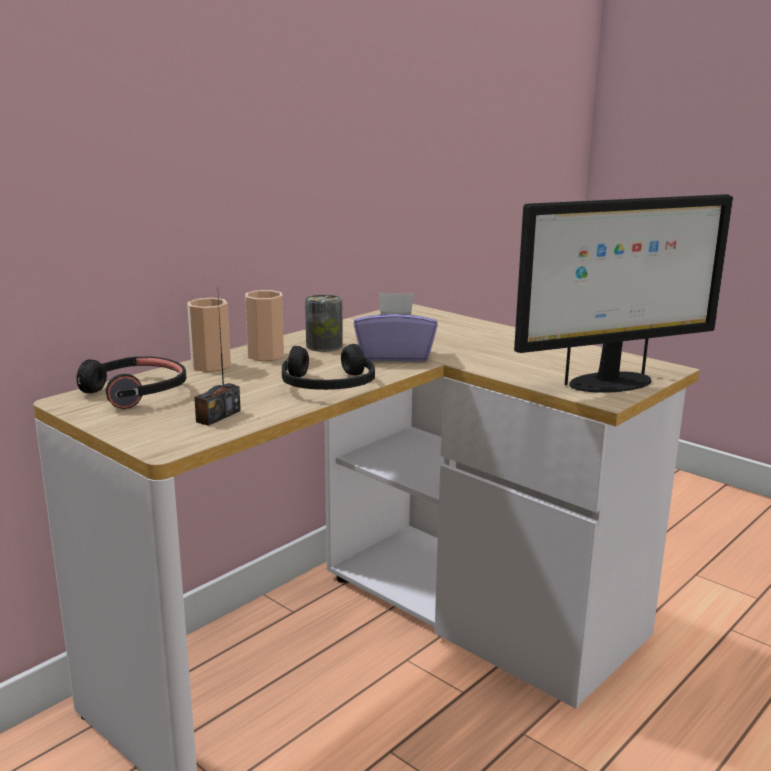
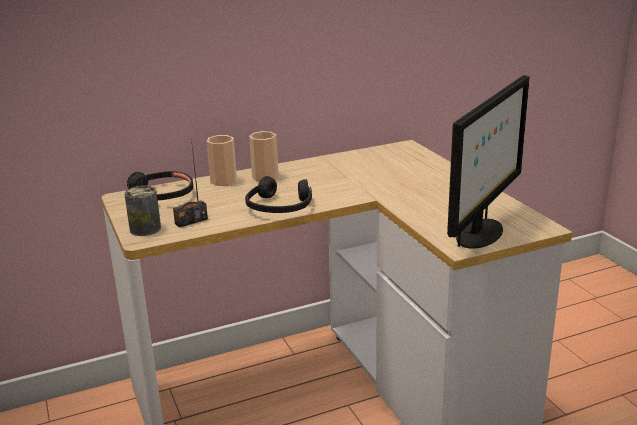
camera: 25 degrees right, 5 degrees up
can [305,295,343,352] -> can moved to [124,186,161,236]
purple tissue box [354,293,438,362] -> none
monitor [514,194,733,393] -> monitor turned 60 degrees counterclockwise [447,75,530,249]

